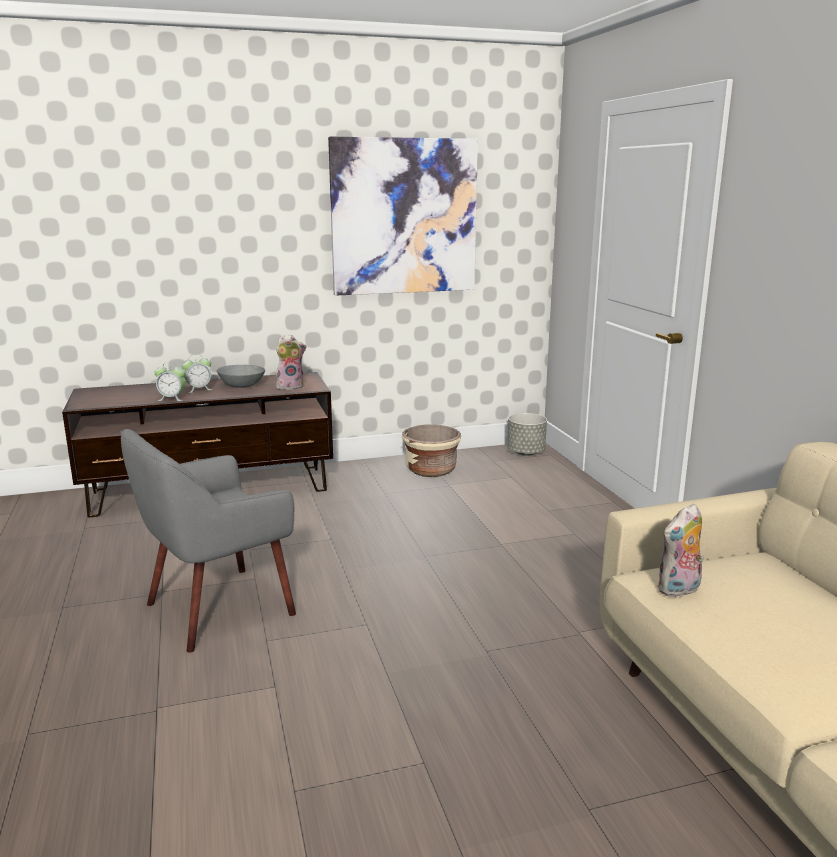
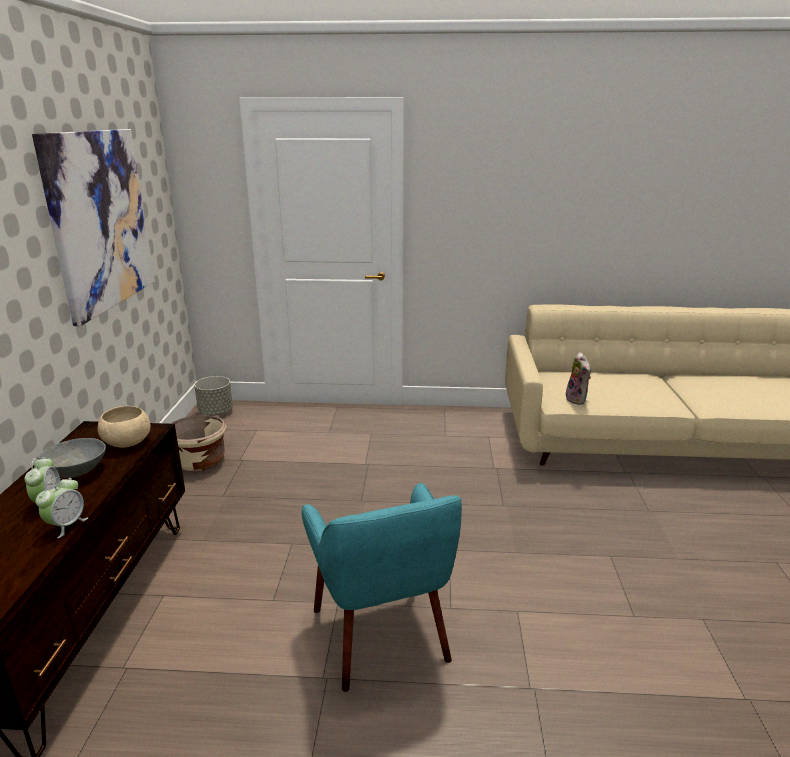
camera: 70 degrees left, 5 degrees up
grey armchair [120,429,296,653] -> turquoise armchair [302,483,462,692]
plush toy [276,335,307,390] -> beige bowl [98,406,150,448]

